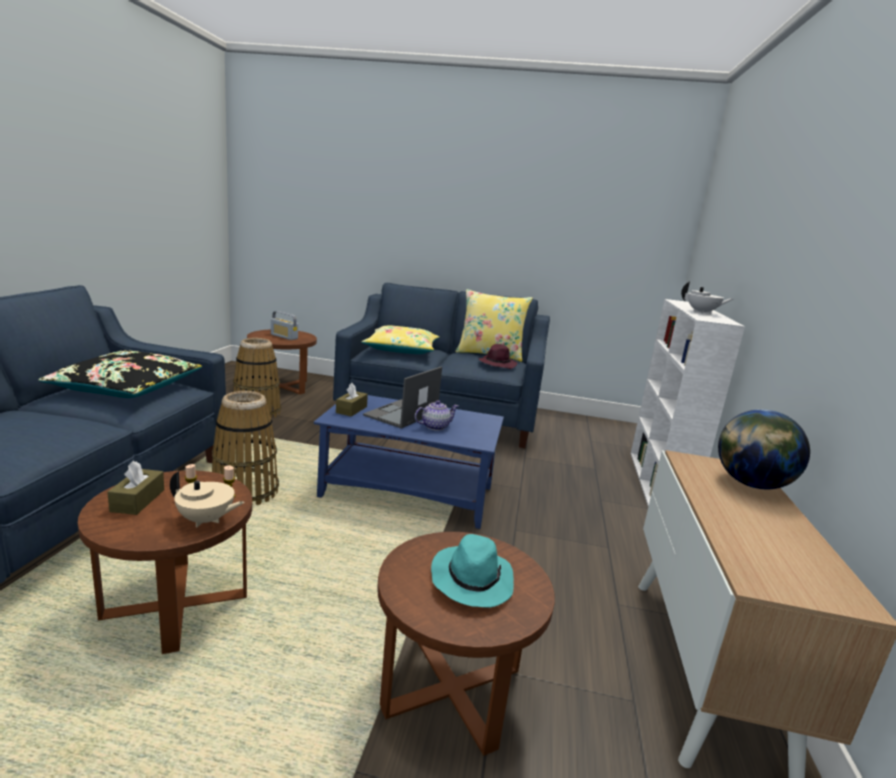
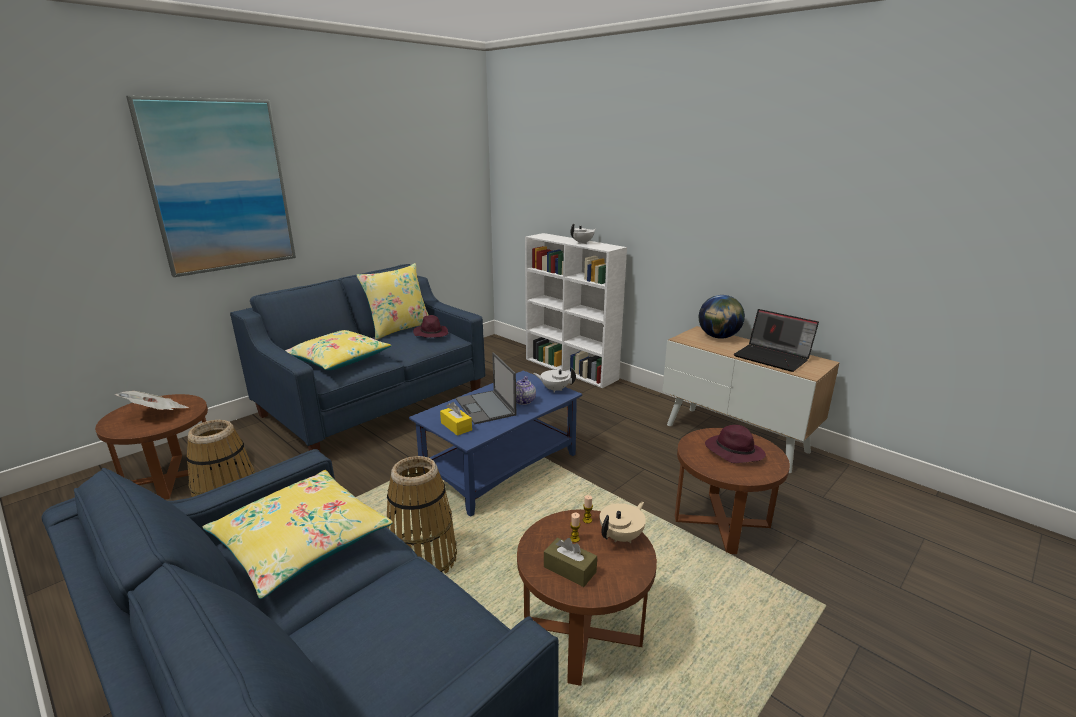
camera: 55 degrees left, 5 degrees up
black pillow [38,351,202,398] -> yellow pillow [203,470,393,599]
radio [271,311,298,340] -> newspaper [115,391,189,410]
brown tissue box [336,383,368,417] -> yellow tissue box [440,402,472,436]
turquoise hat [431,534,514,607] -> purple hat [705,425,766,463]
none -> picture [126,96,296,277]
none -> white teapot [534,368,576,393]
none -> laptop [733,309,819,372]

